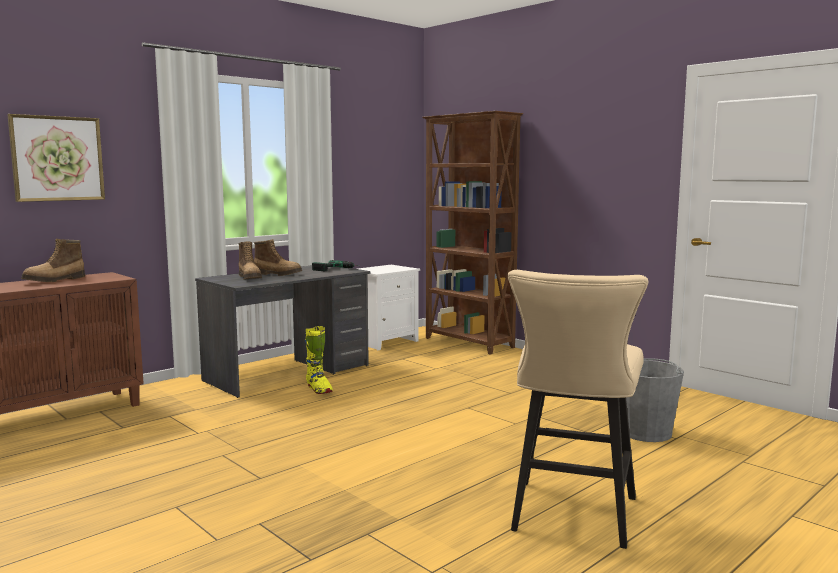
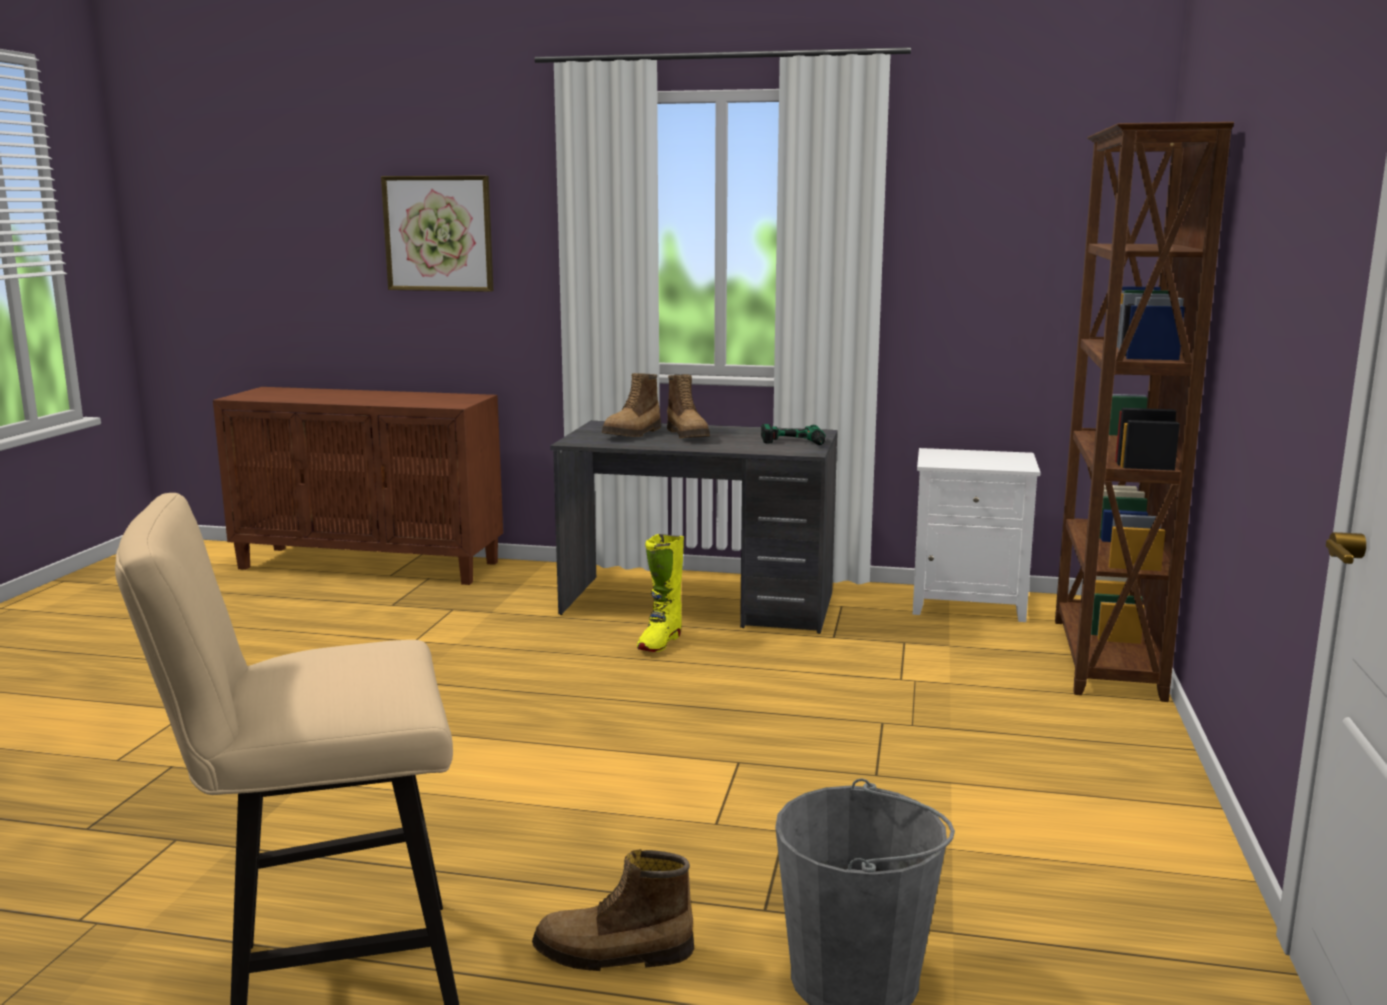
camera: 55 degrees right, 5 degrees up
boot [21,239,85,282] -> boot moved to [532,849,694,971]

